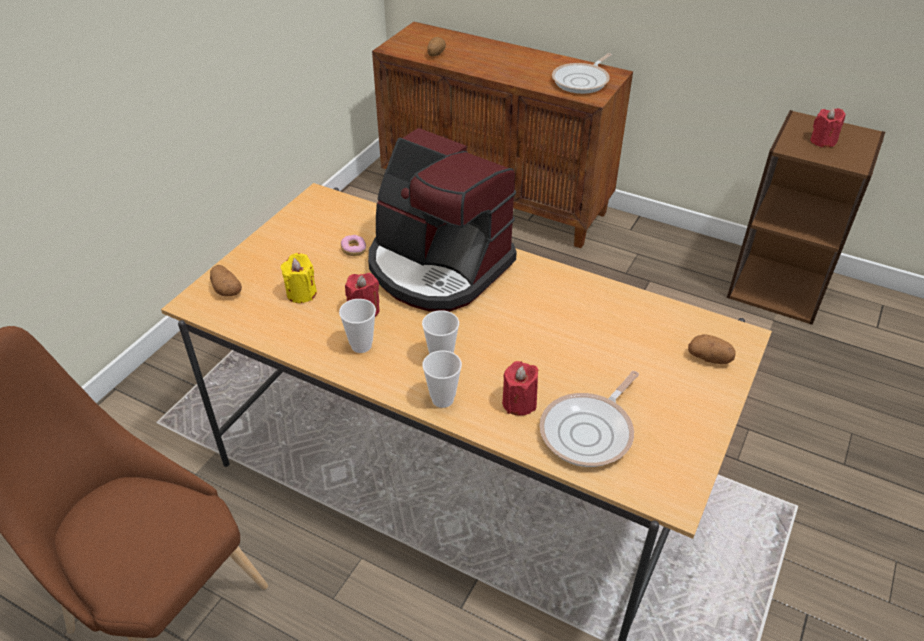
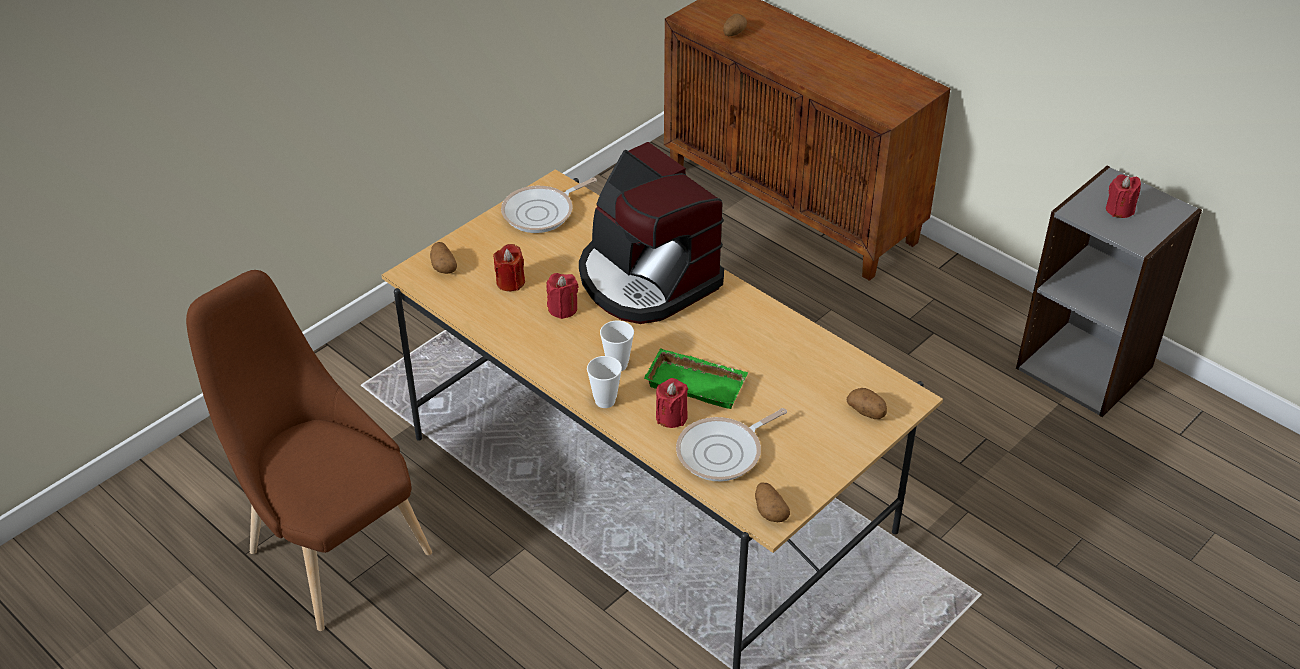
camera: 15 degrees right, 0 degrees up
yellow candle [281,253,317,303] -> red candle [493,244,525,291]
cup [339,299,376,353] -> none
donut [341,235,366,256] -> none
frying pan [552,53,612,94] -> frying pan moved to [501,177,597,233]
brown bookcase [727,110,885,325] -> grey bookcase [1016,165,1202,417]
none -> green tray [644,348,748,409]
none -> potato [755,482,790,522]

